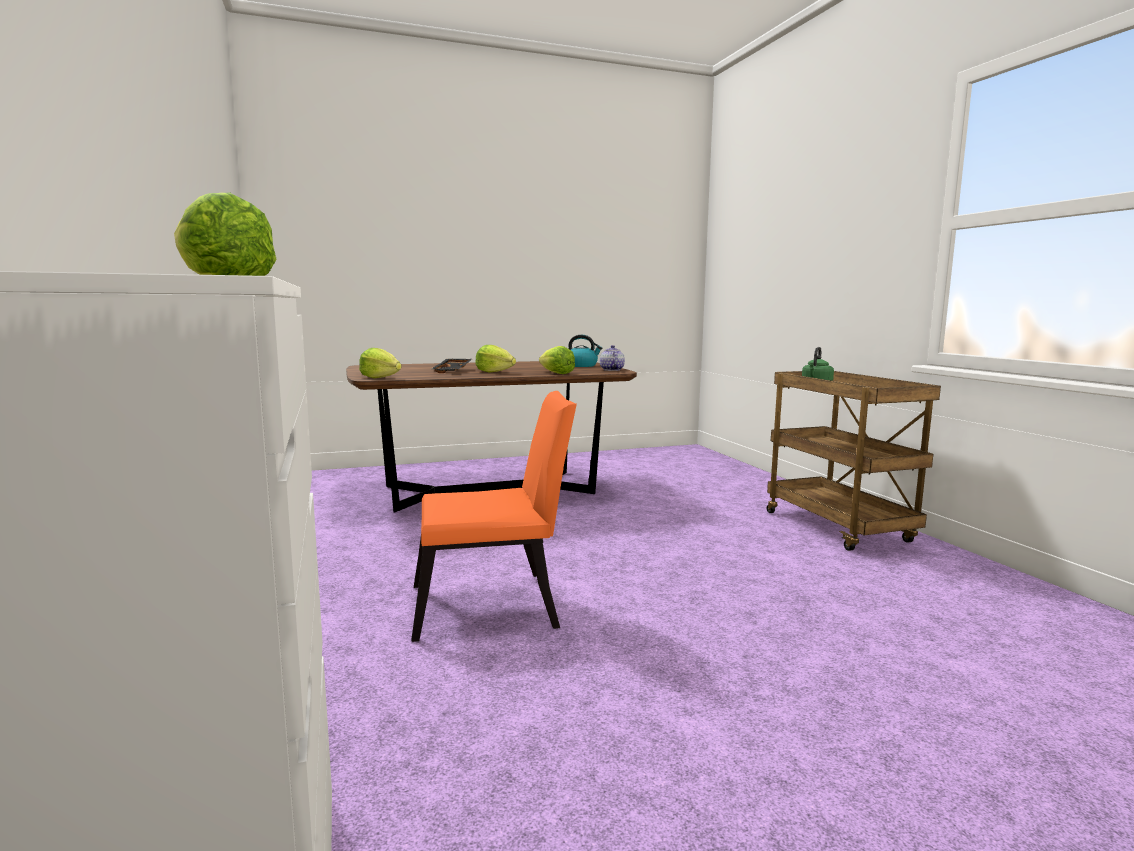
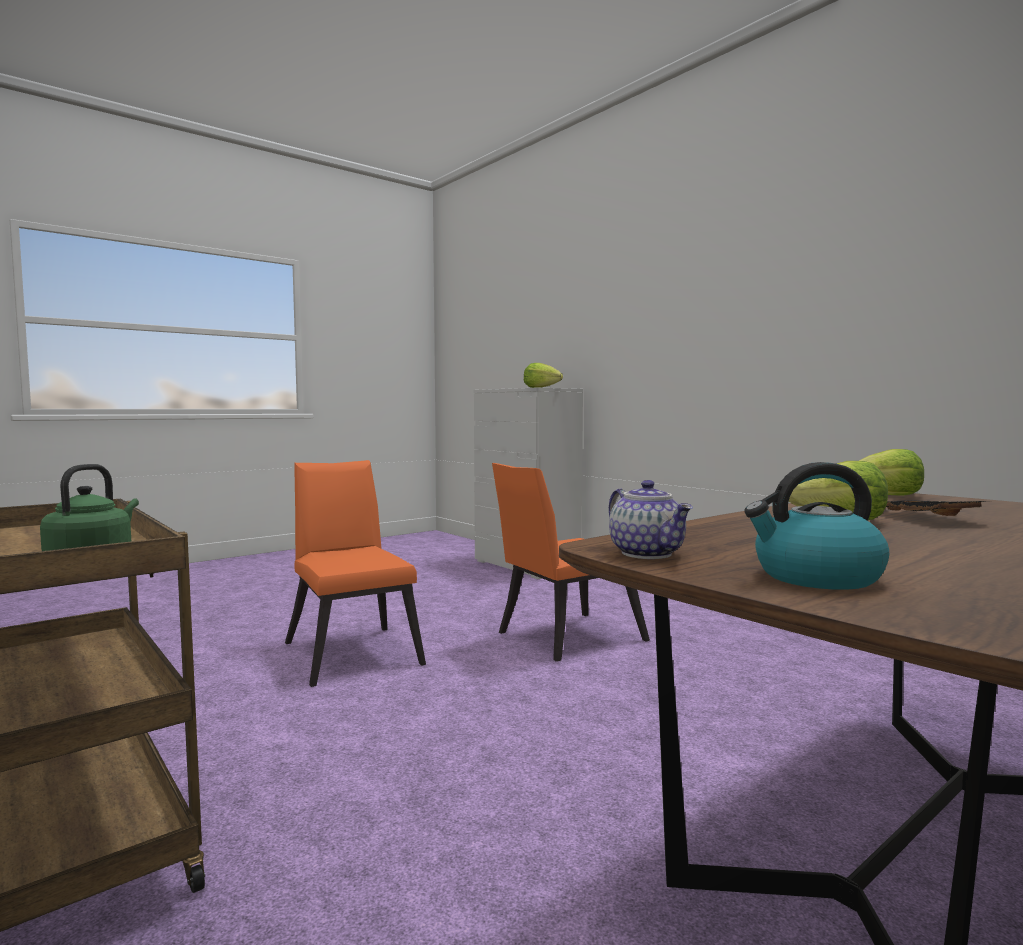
camera: 160 degrees right, 5 degrees down
lettuce [539,346,575,374] -> none
none -> orange chair [285,460,426,687]

